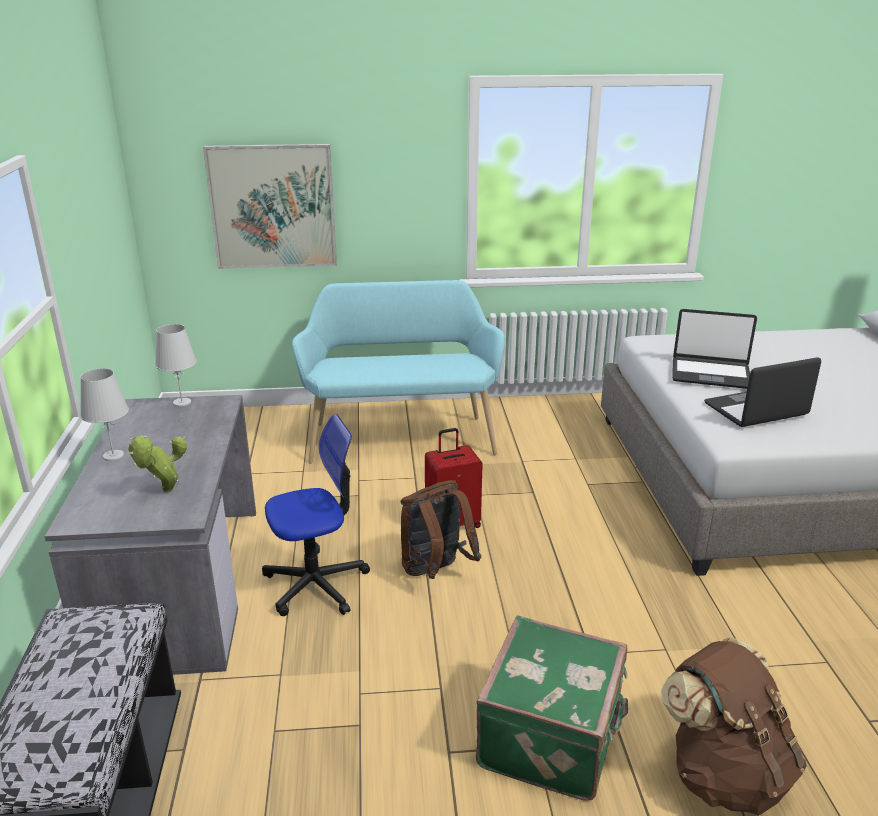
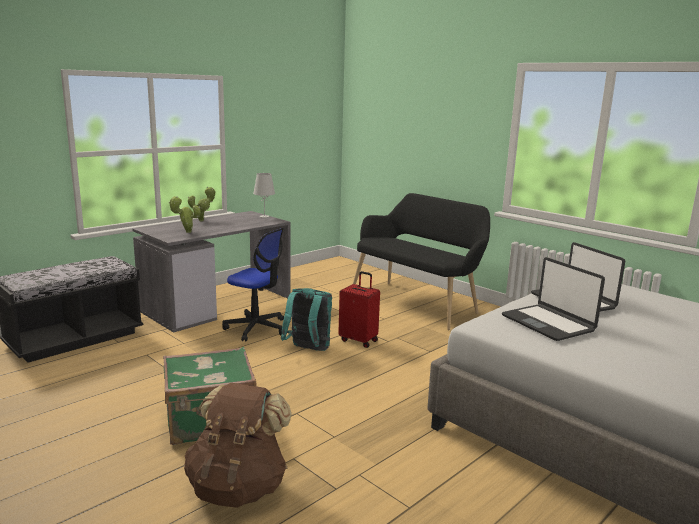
camera: 50 degrees right, 10 degrees down
white table lamp [80,368,129,461] -> potted plant [188,187,216,221]
picture [203,144,337,269] -> none
turquoise bench [292,280,505,464] -> black bench [353,193,490,330]
brown backpack [401,480,481,579] -> turquoise backpack [281,288,332,351]
laptop [704,357,821,427] -> laptop turned 150 degrees counterclockwise [502,257,605,341]

